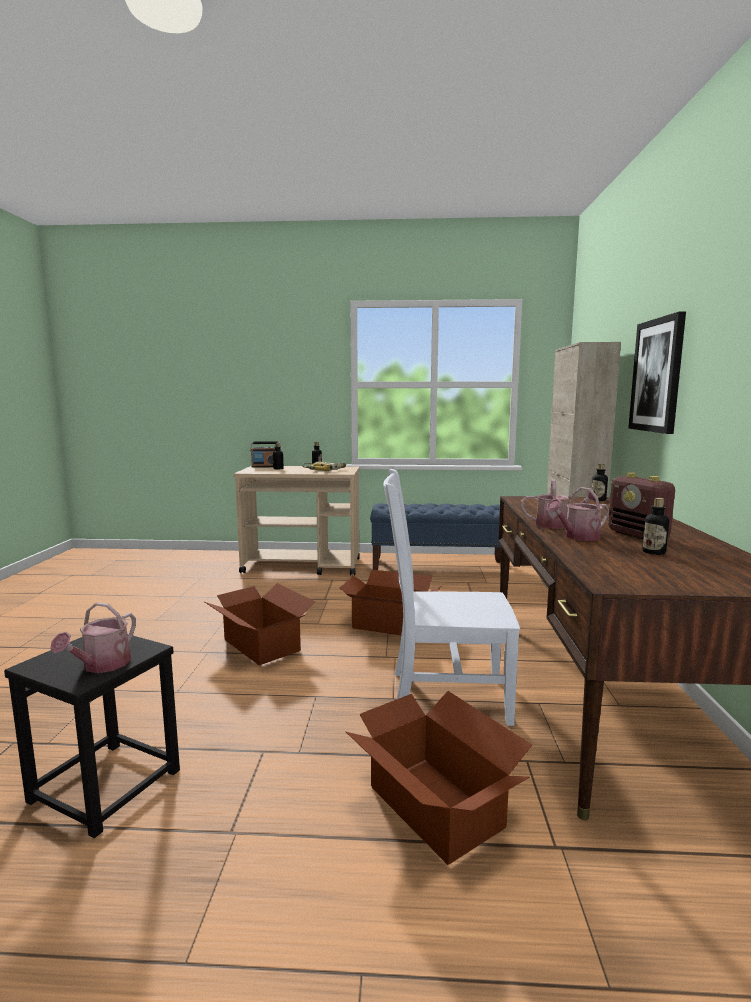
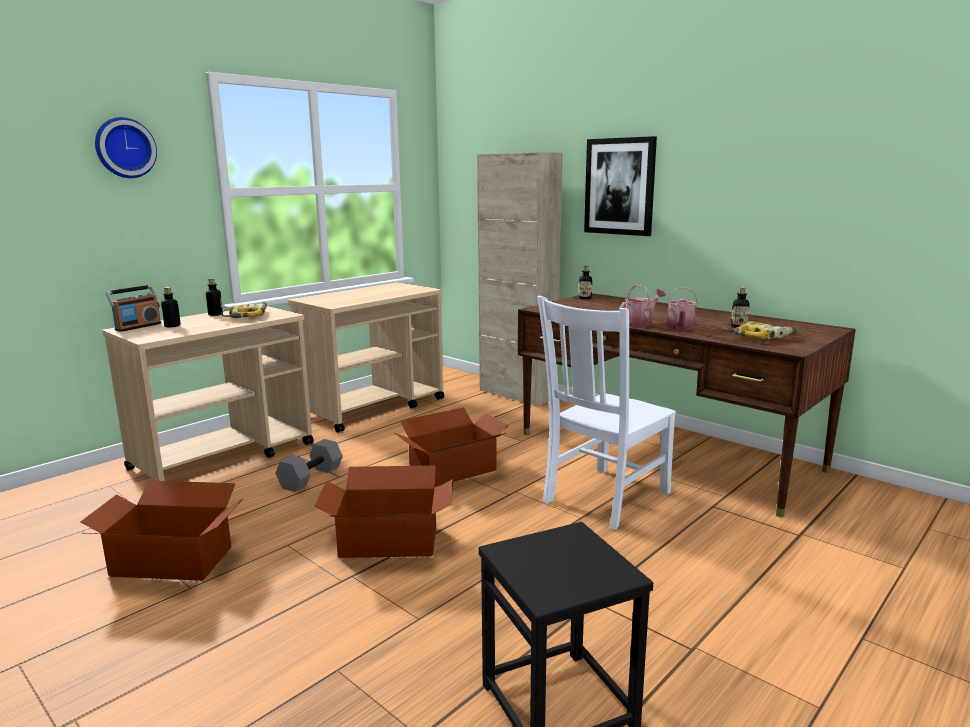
camera: 50 degrees left, 5 degrees up
watering can [50,602,136,673] -> none
cardboard box [346,691,532,865] -> cardboard box moved to [81,481,243,581]
blue bench [370,503,501,570] -> beige cart [288,282,444,433]
radio [608,472,676,539] -> none
none -> wall clock [95,117,157,178]
none -> grey dumbbell [276,439,343,492]
none -> power drill [723,321,798,339]

